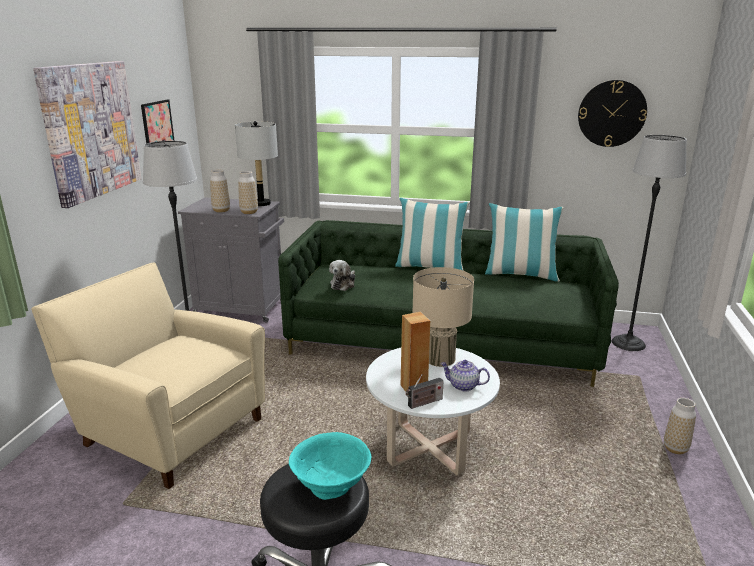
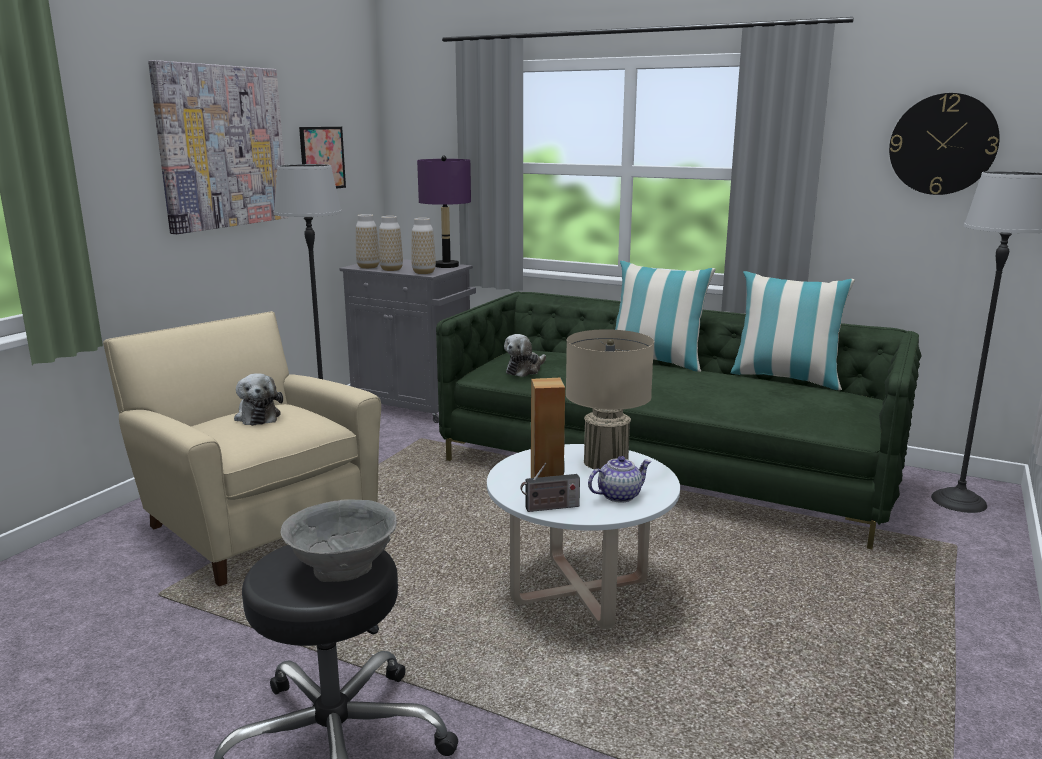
camera: 15 degrees right, 5 degrees down
grey table lamp [235,121,278,206] -> purple table lamp [417,155,471,268]
turquoise bowl [289,432,371,500] -> grey bowl [281,499,397,582]
teapot [440,360,490,391] -> teapot turned 120 degrees clockwise [588,456,652,502]
vase [664,398,696,454] -> vase moved to [356,214,379,269]
none -> plush toy [234,373,283,426]

